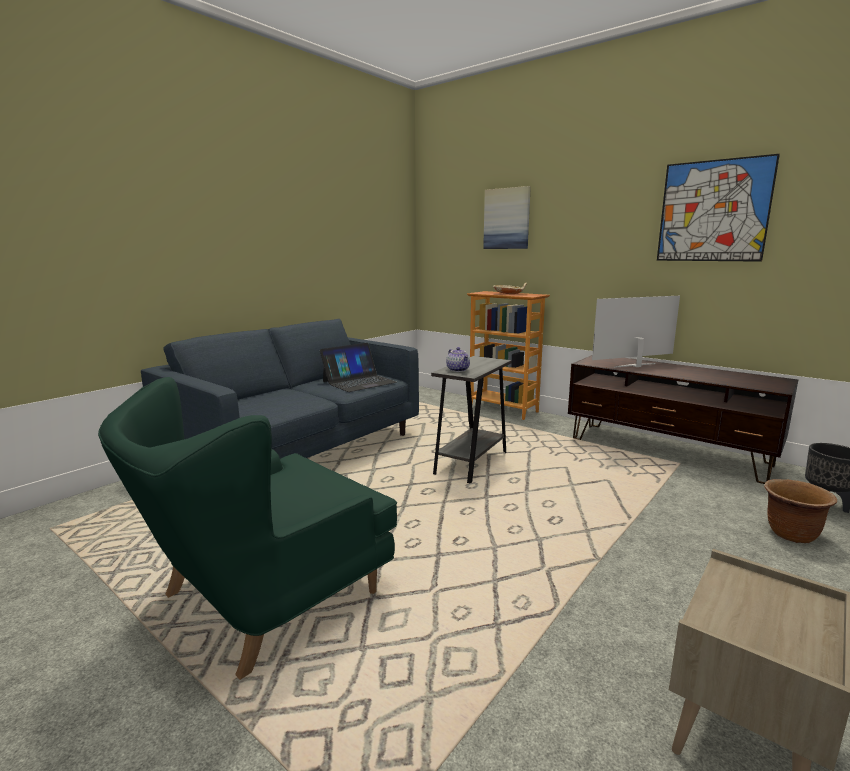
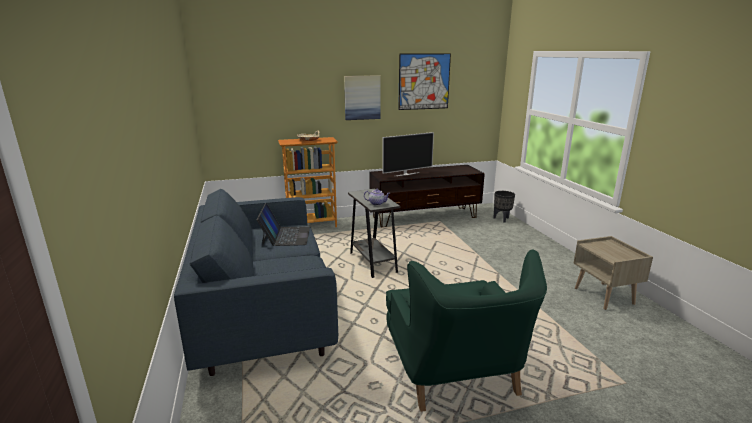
camera: 55 degrees left, 5 degrees up
picture [483,186,531,249] -> picture moved to [344,75,381,120]
television [592,296,680,368] -> television turned 135 degrees counterclockwise [382,132,434,176]
brown planter [764,479,837,543] -> none

